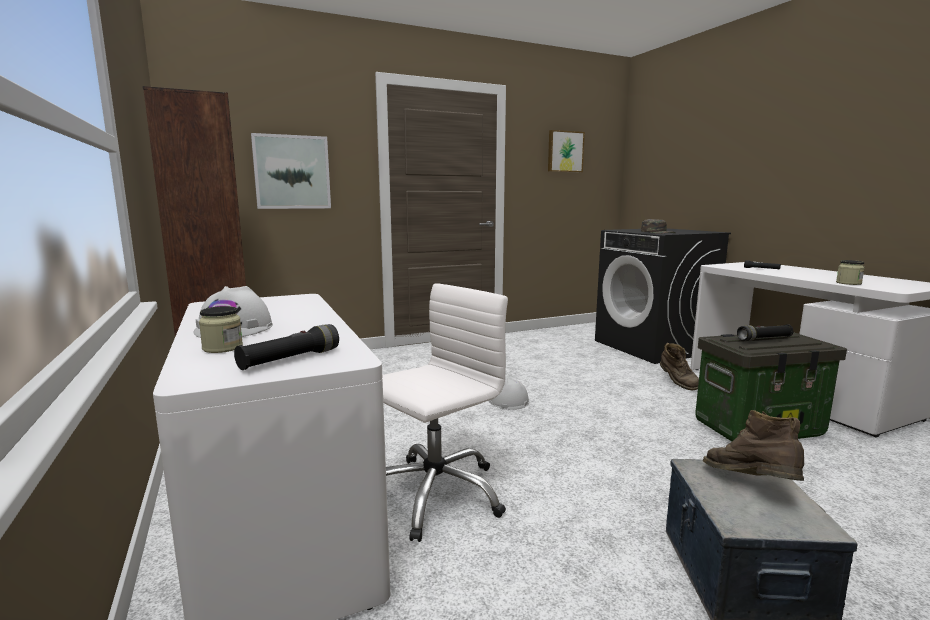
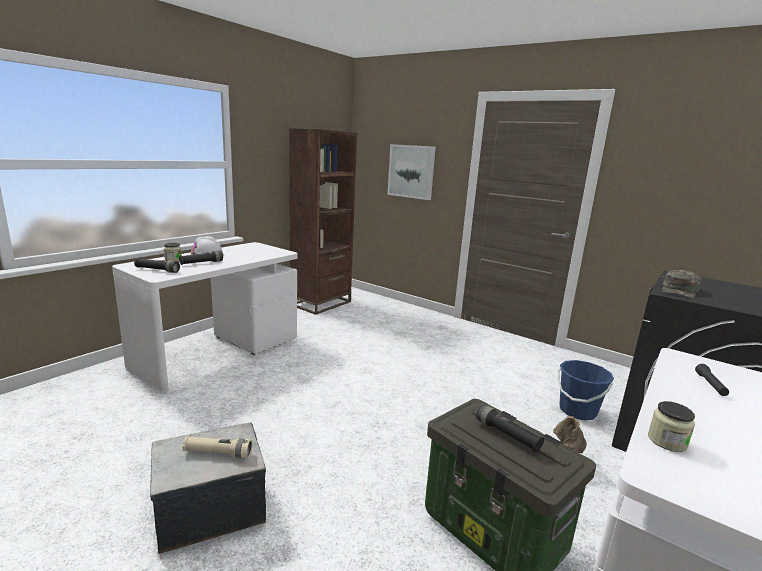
camera: 60 degrees right, 5 degrees up
white office chair [382,283,508,542] -> none
white hard hat [489,376,529,410] -> none
picture [548,130,585,172] -> none
brown boot [703,410,804,481] -> beige flashlight [182,435,253,458]
none -> black flashlight [179,251,223,265]
none -> blue bucket [557,360,614,421]

